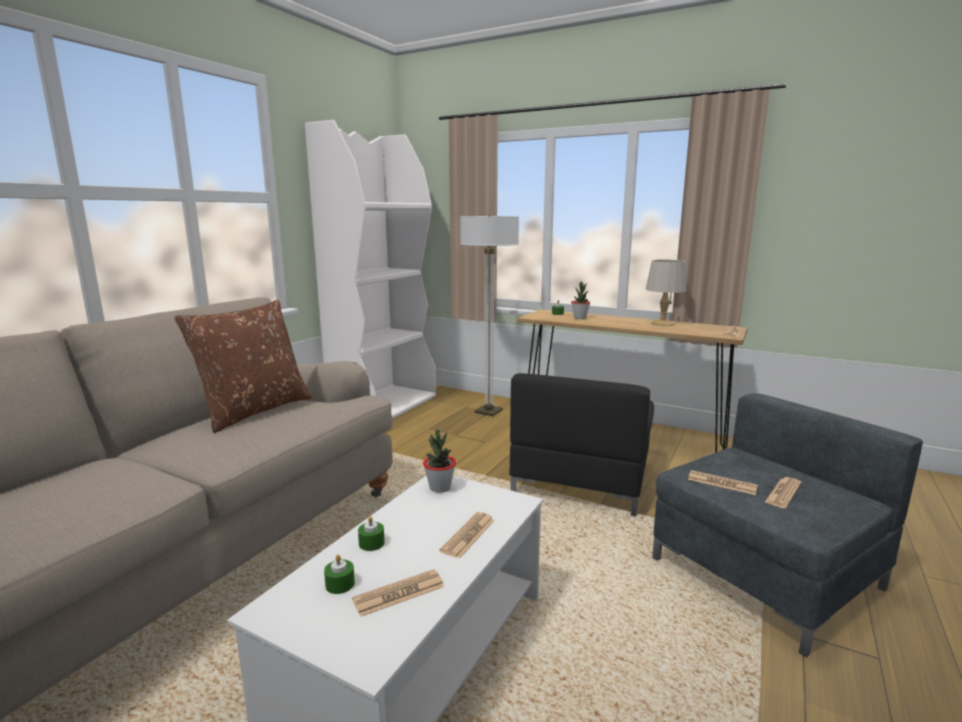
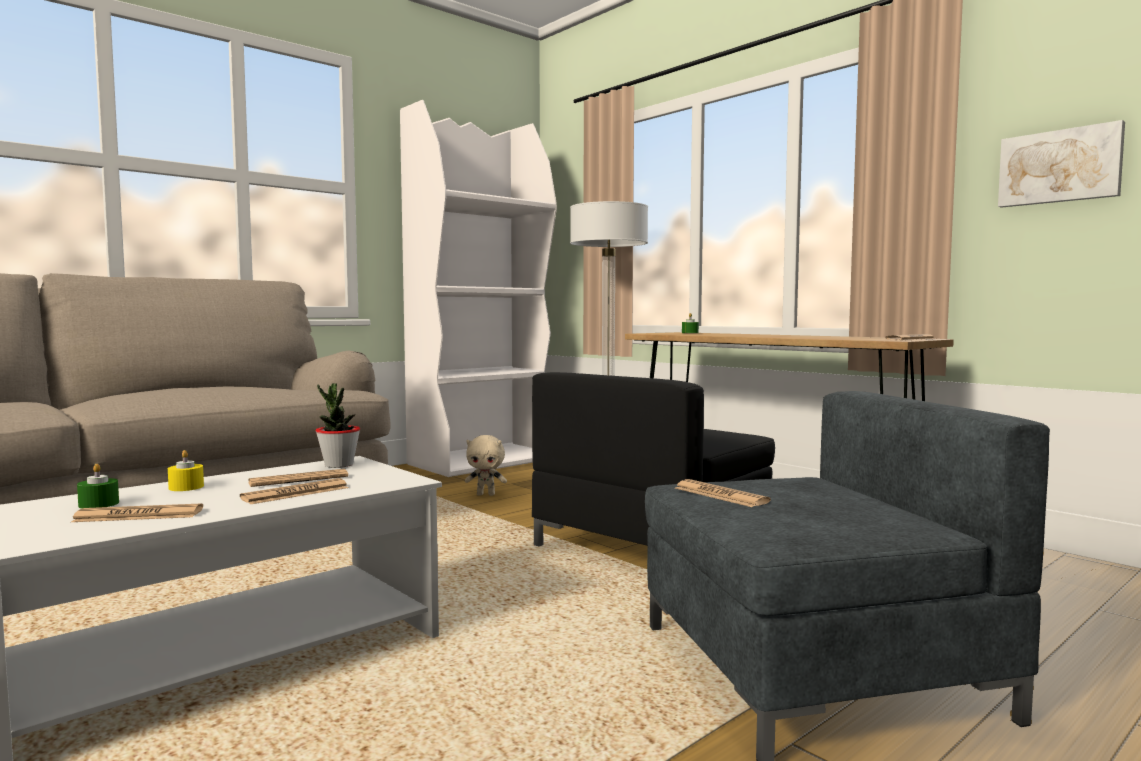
camera: 20 degrees right, 10 degrees down
brown pillow [174,299,312,433] -> none
green candle [358,516,385,551] -> yellow candle [168,450,204,491]
potted plant [571,282,590,319] -> none
grey table lamp [646,259,687,326] -> none
newspaper [765,477,802,508] -> newspaper moved to [248,469,348,487]
none -> beige plush toy [465,435,507,496]
none -> picture [998,120,1125,208]

